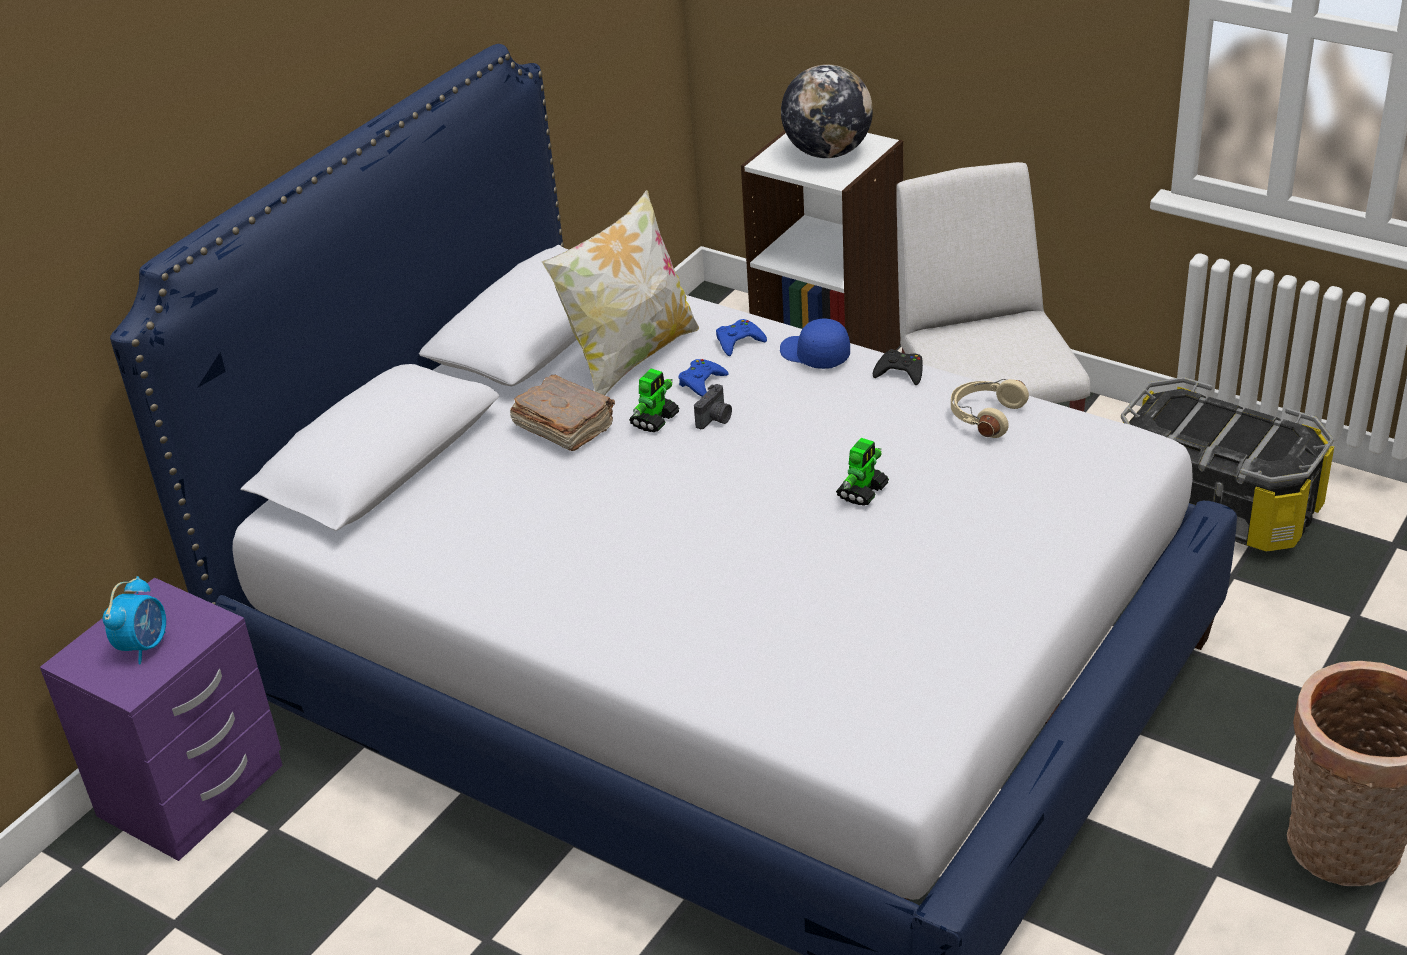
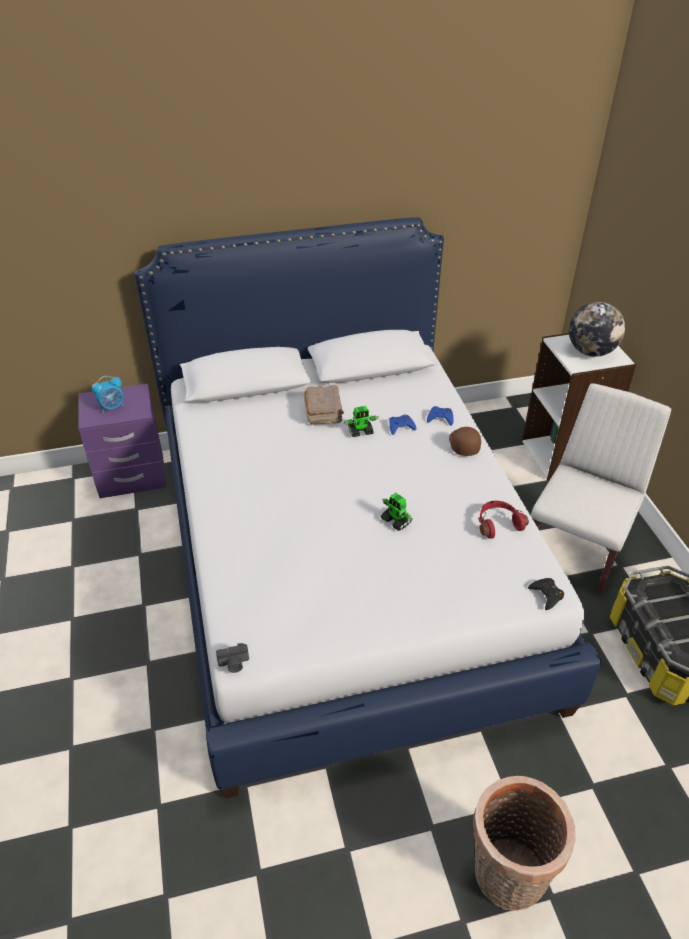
camera: 40 degrees right, 5 degrees up
pillow [542,190,699,395] -> none
camera [694,384,732,429] -> camera moved to [216,643,249,673]
blue cap [780,318,850,369] -> brown cap [449,427,481,456]
toy robot [836,438,889,506] -> toy robot turned 60 degrees clockwise [381,493,412,531]
black game controller [873,349,923,385] -> black game controller moved to [528,578,564,610]
beige headphones [951,379,1029,438] -> red headphones [478,501,529,539]

